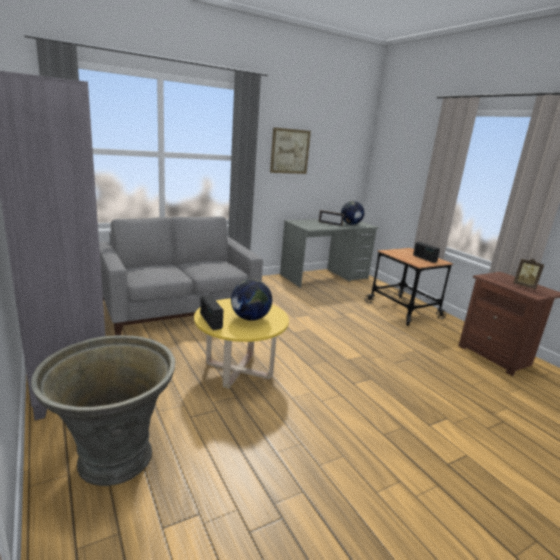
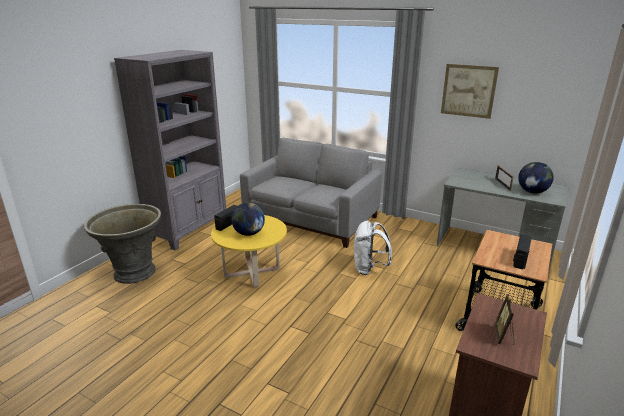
camera: 60 degrees right, 5 degrees up
none -> white backpack [354,221,392,275]

